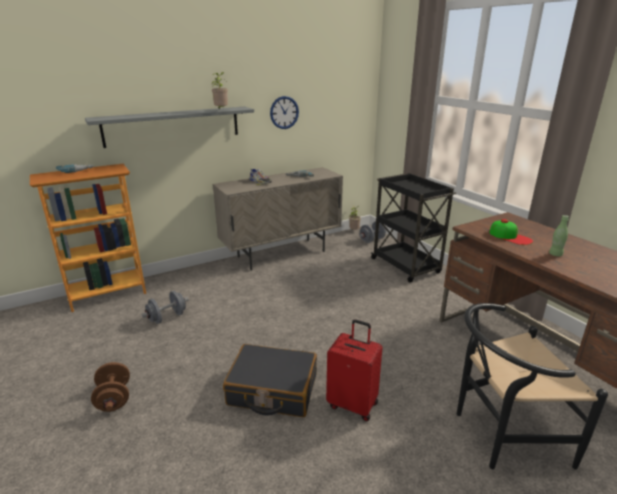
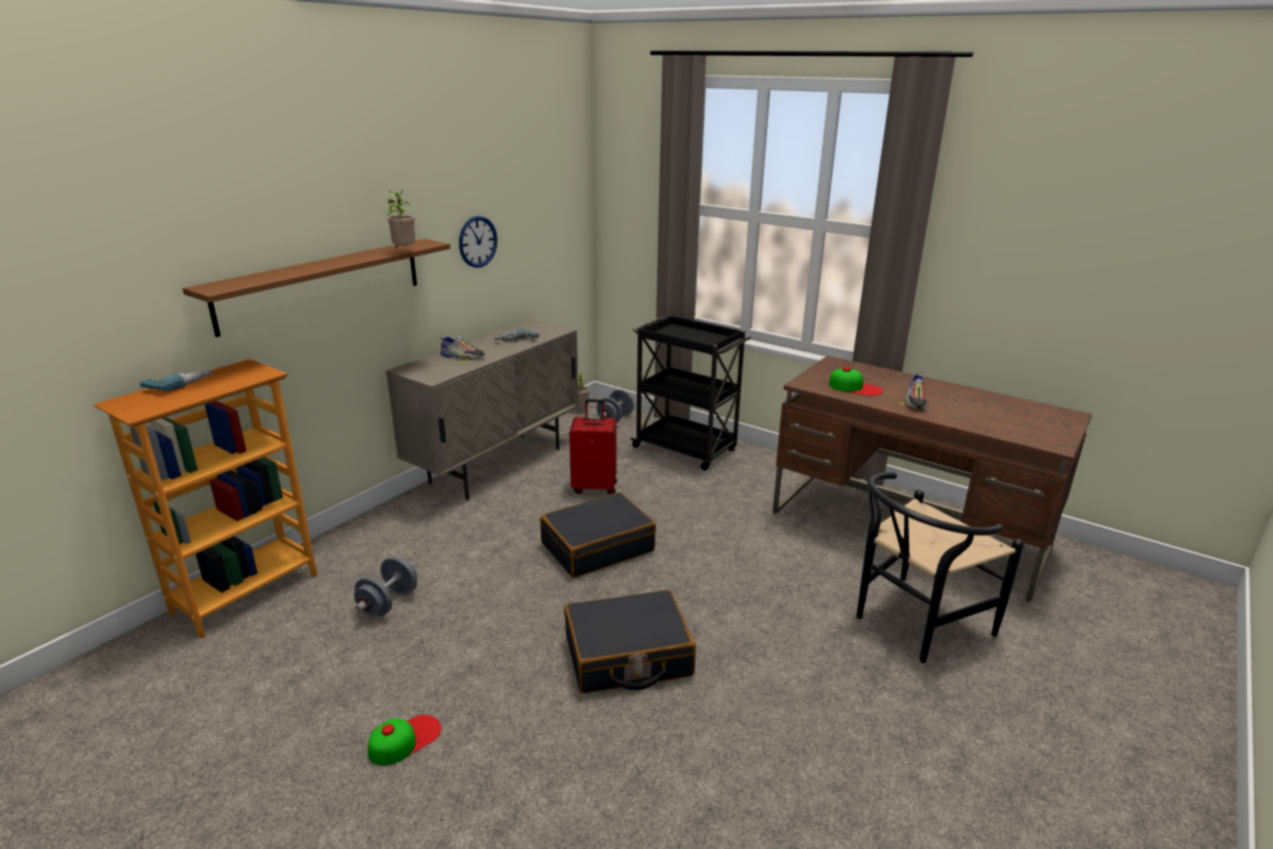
camera: 25 degrees left, 0 degrees up
grey shelf [85,107,254,148] -> brown shelf [183,239,450,337]
brown dumbbell [91,362,130,412] -> cap [368,715,441,765]
red suitcase [326,320,383,421] -> red suitcase moved to [569,399,617,495]
green bottle [549,215,569,256] -> shoe [899,374,930,409]
none -> black suitcase [540,492,656,578]

